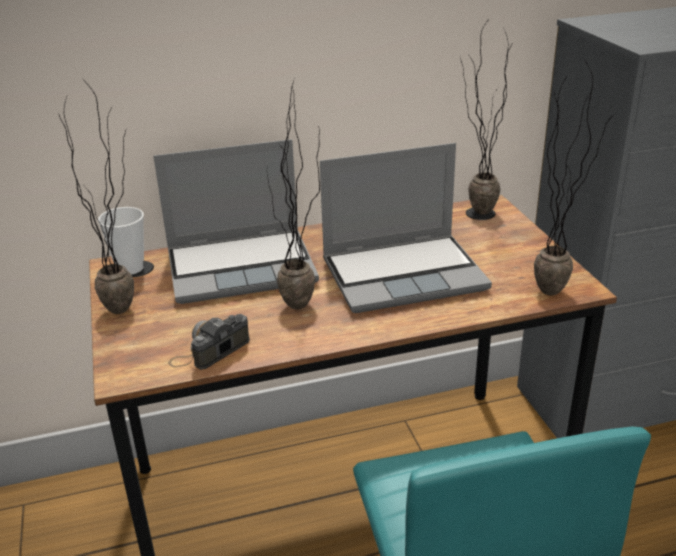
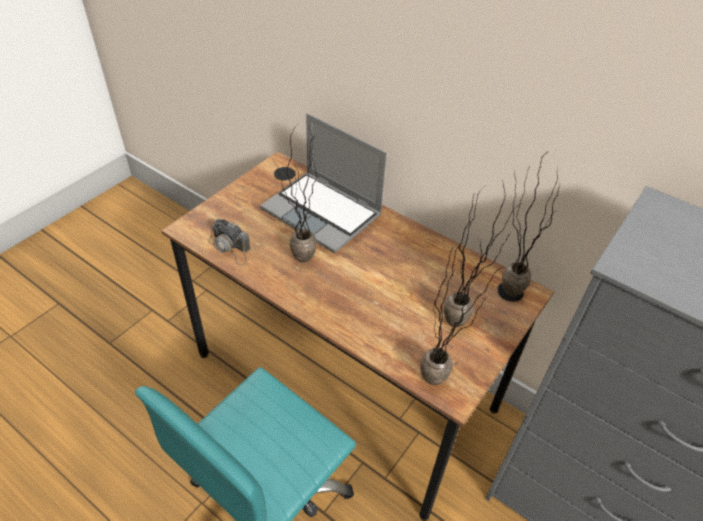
camera: 50 degrees right, 15 degrees up
potted plant [58,78,134,314] -> potted plant moved to [444,184,523,327]
cup [98,207,144,275] -> none
camera [168,314,250,370] -> camera turned 150 degrees counterclockwise [208,219,251,265]
laptop [320,143,492,313] -> none

